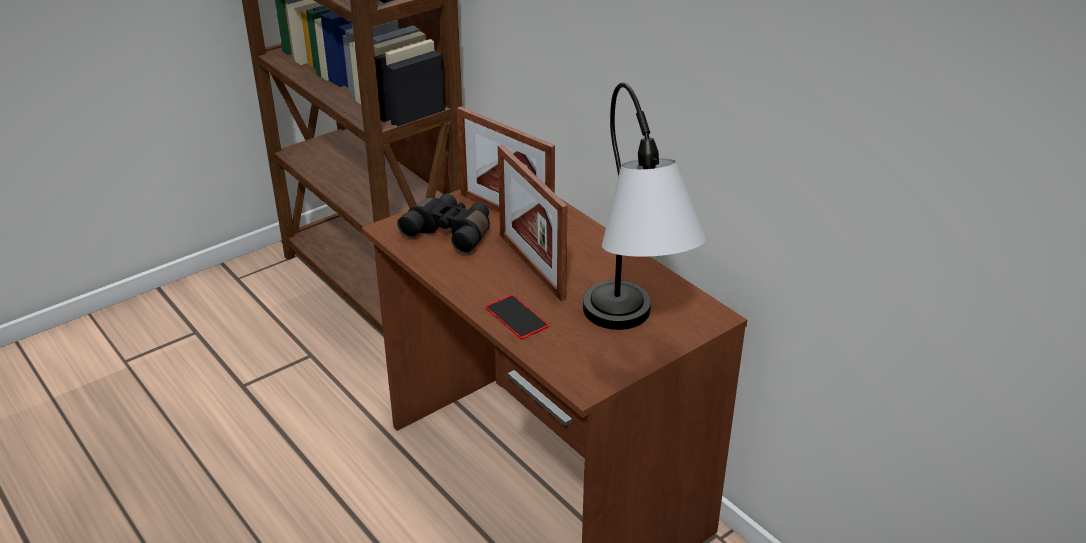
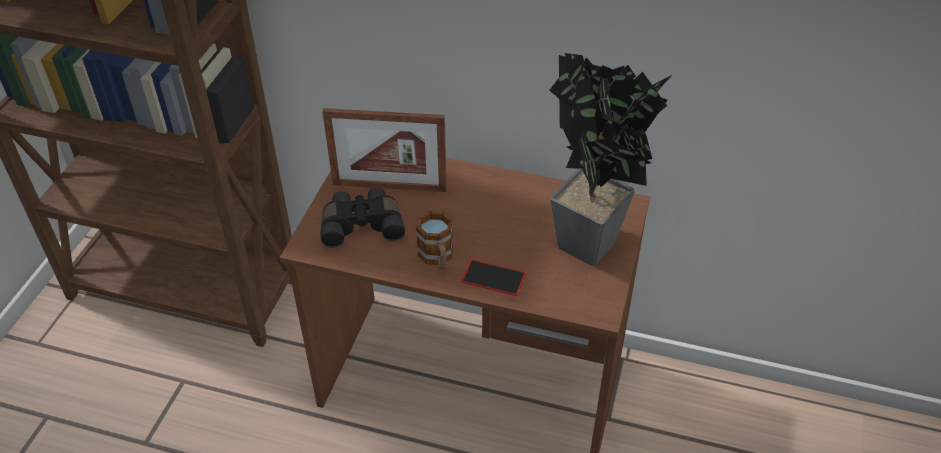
camera: 35 degrees left, 10 degrees up
picture frame [498,144,567,301] -> none
table lamp [583,83,706,330] -> potted plant [549,53,672,266]
none -> mug [416,211,453,269]

